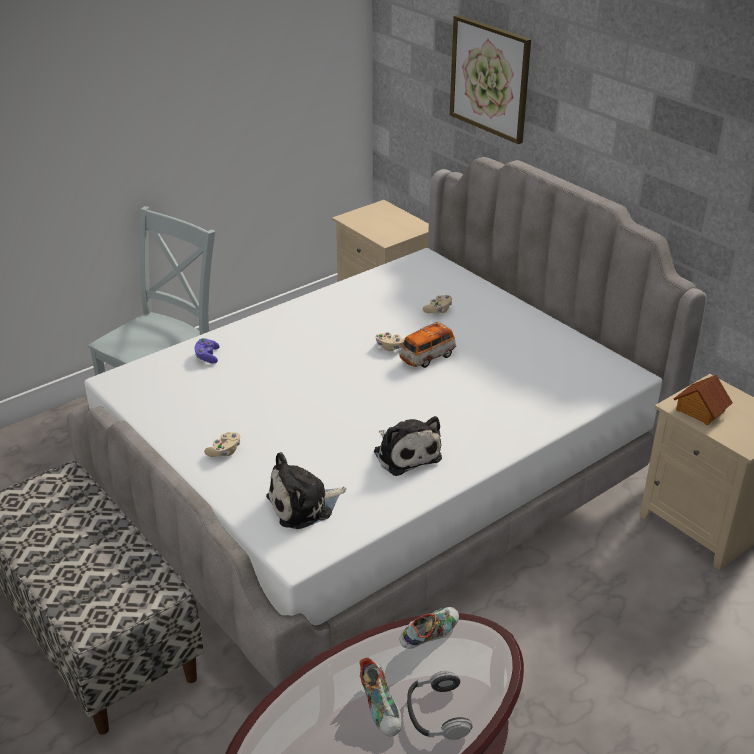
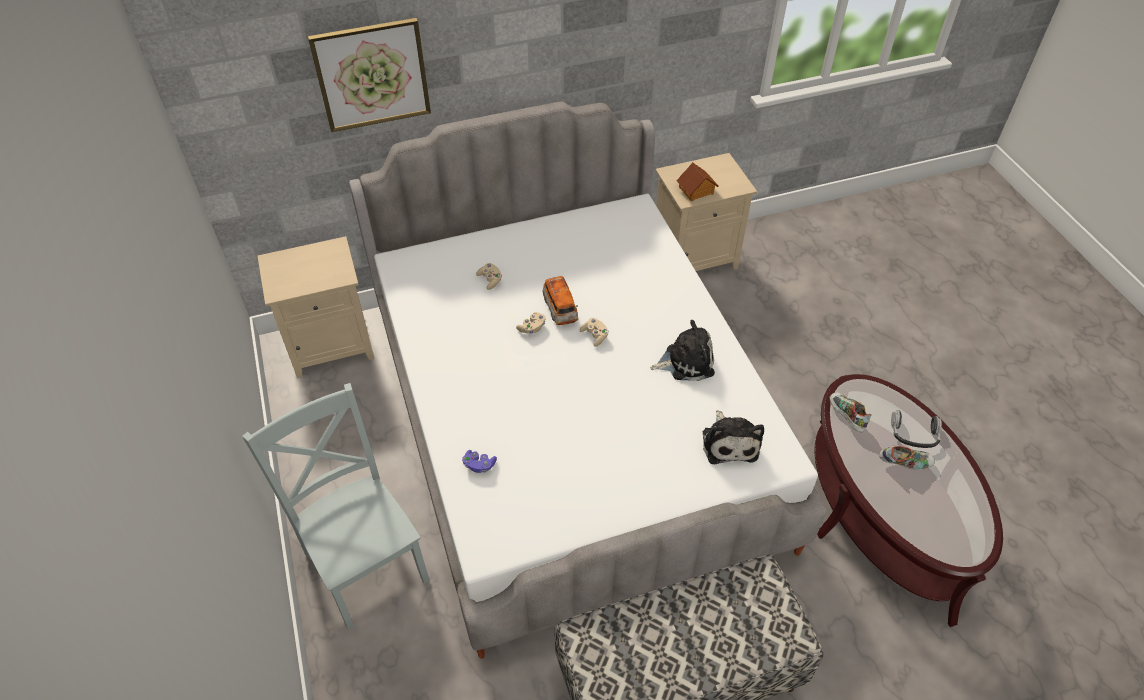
camera: 70 degrees left, 15 degrees up
beige game controller [204,432,240,457] -> beige game controller moved to [580,318,609,347]

